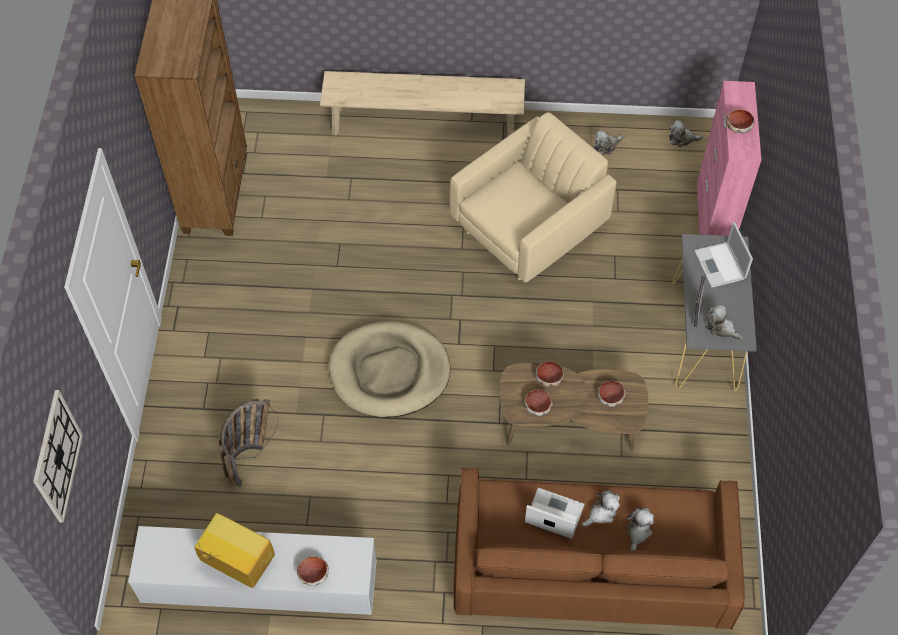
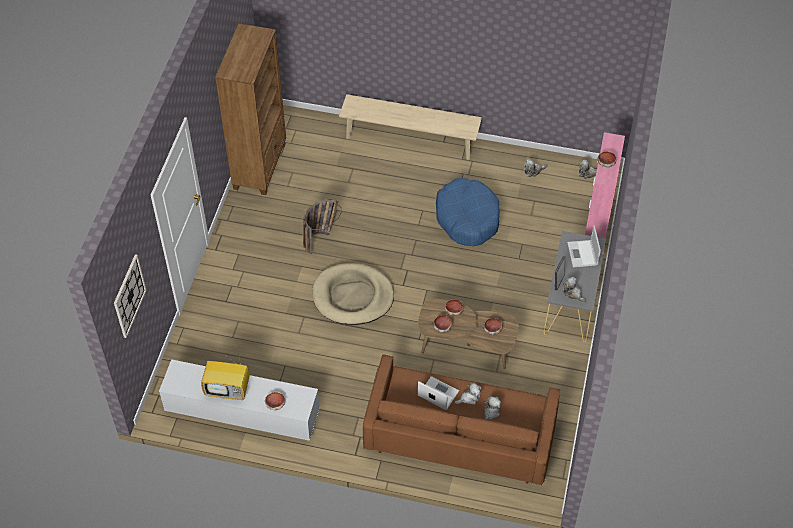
camera: 10 degrees right, 5 degrees down
television [194,513,275,588] -> television turned 150 degrees clockwise [201,350,249,400]
basket [218,399,278,487] -> basket moved to [303,199,342,254]
beige armchair [449,112,616,283] -> blue dog bed [436,178,499,246]

